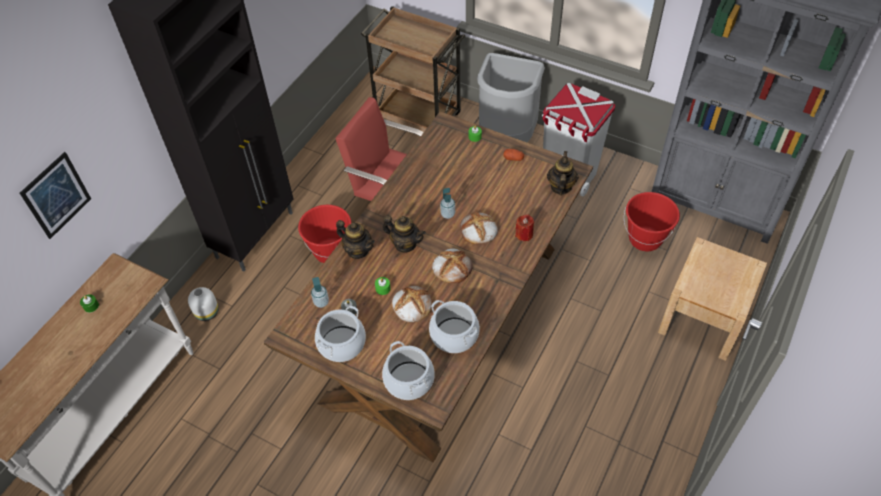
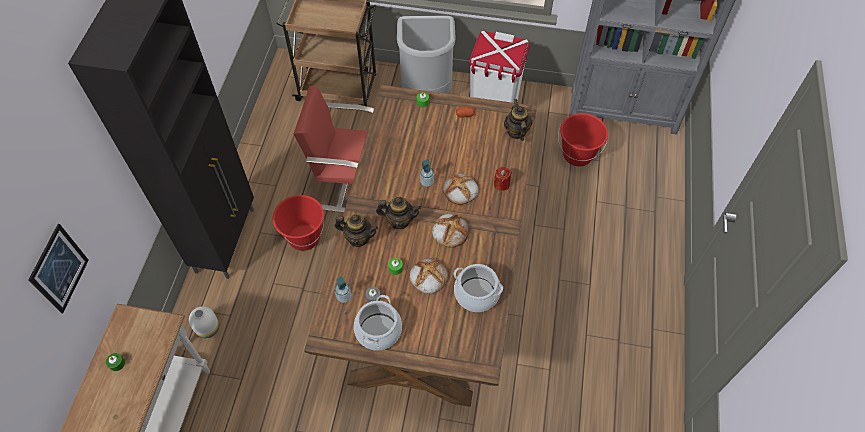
camera: 20 degrees left, 5 degrees up
cooking pot [382,341,435,400] -> none
beige nightstand [658,237,767,361] -> none

